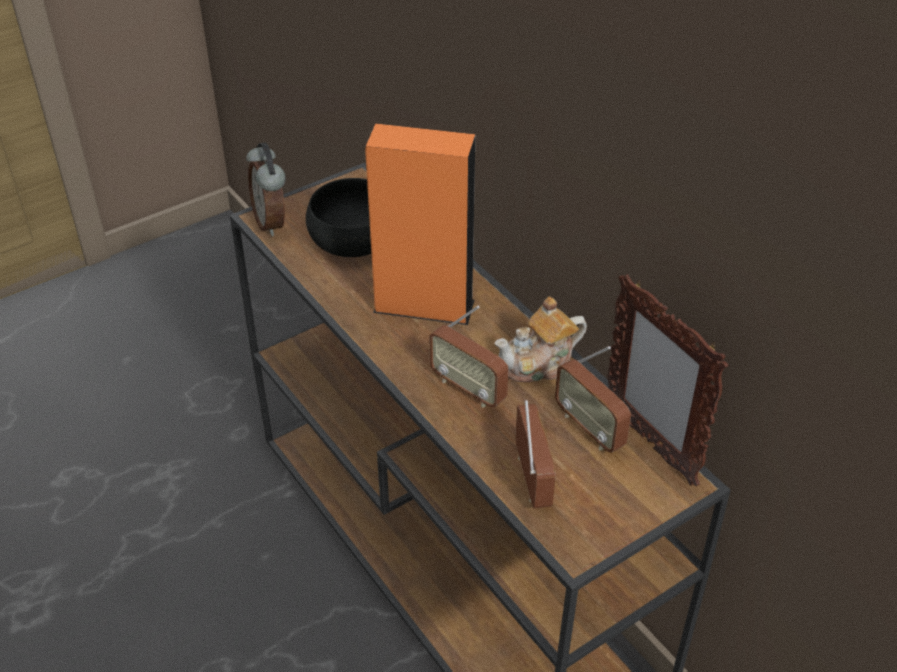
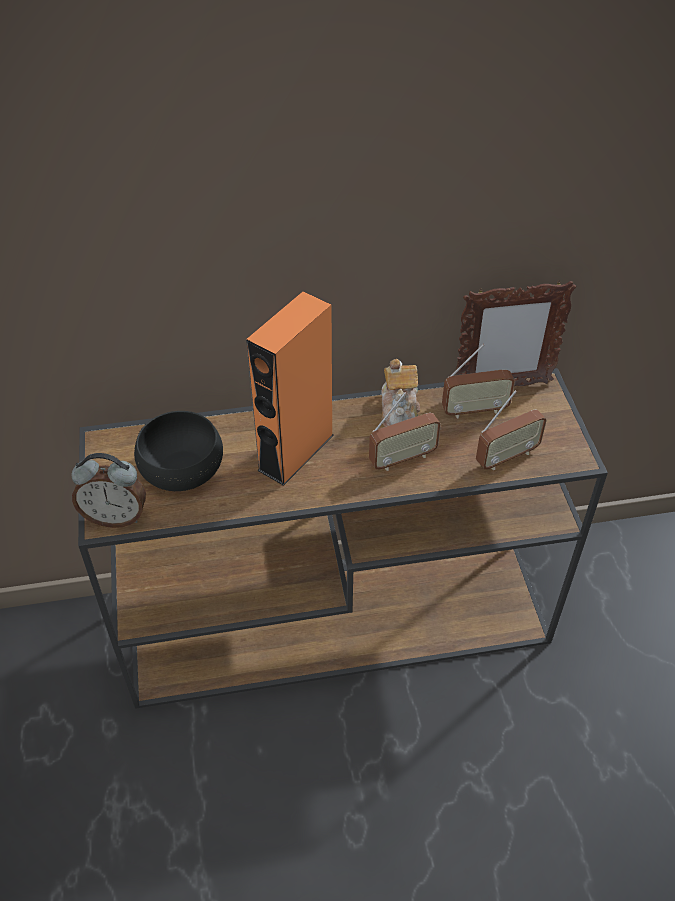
camera: 65 degrees left, 5 degrees up
radio [515,400,556,508] -> radio turned 135 degrees clockwise [476,391,547,470]

